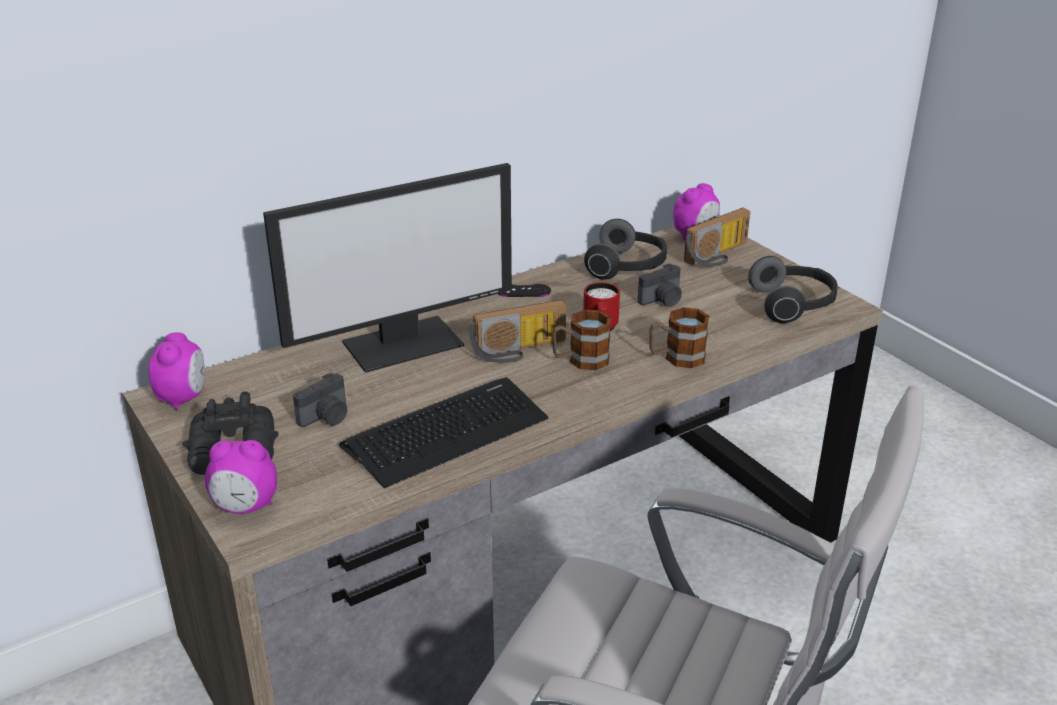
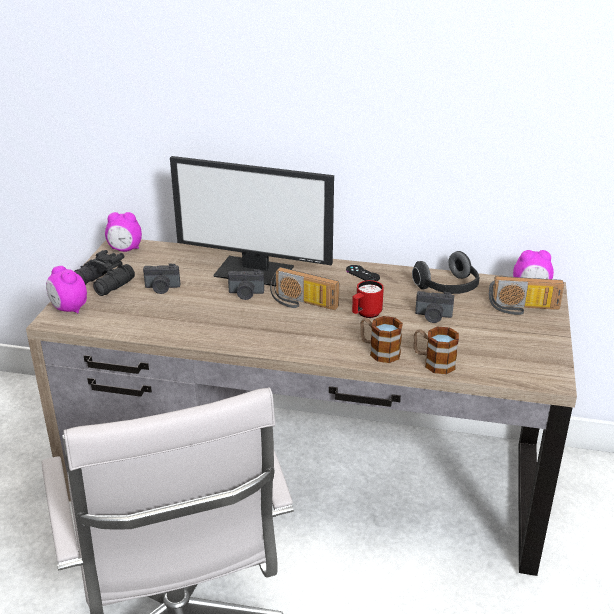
camera: 45 degrees right, 0 degrees up
alarm clock [149,332,205,410] -> alarm clock turned 45 degrees clockwise [105,212,142,252]
keyboard [339,377,548,488] -> none
mug [552,309,611,370] -> mug moved to [414,327,459,374]
headphones [748,256,838,323] -> none
none -> camera [228,269,264,300]

